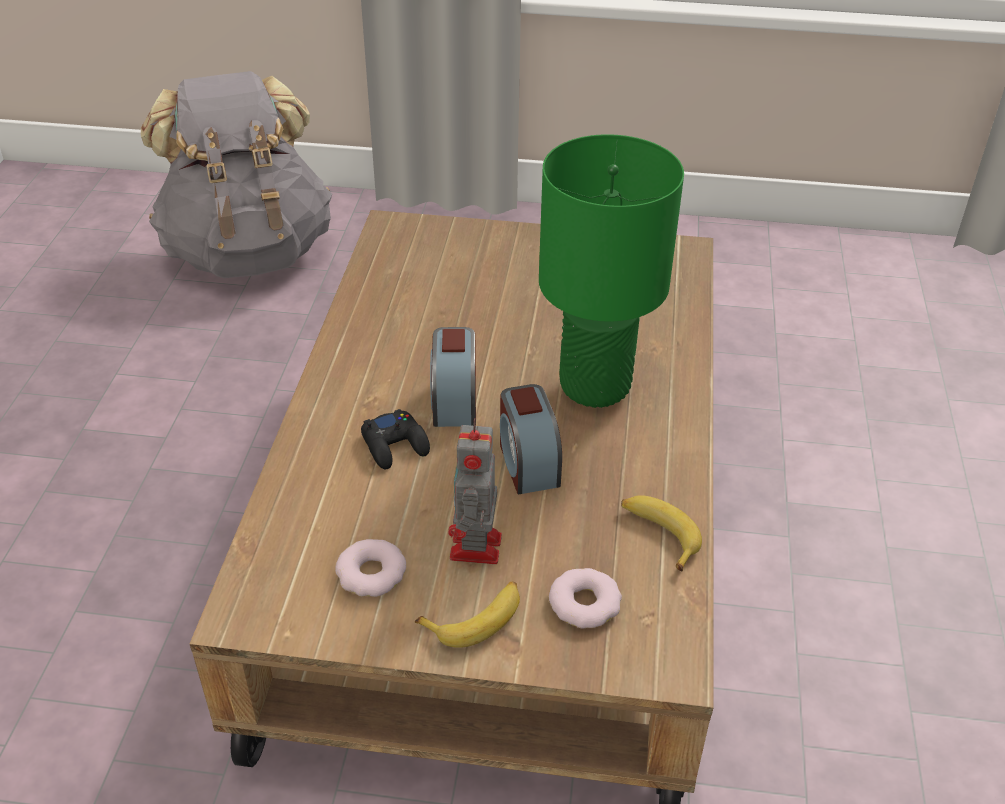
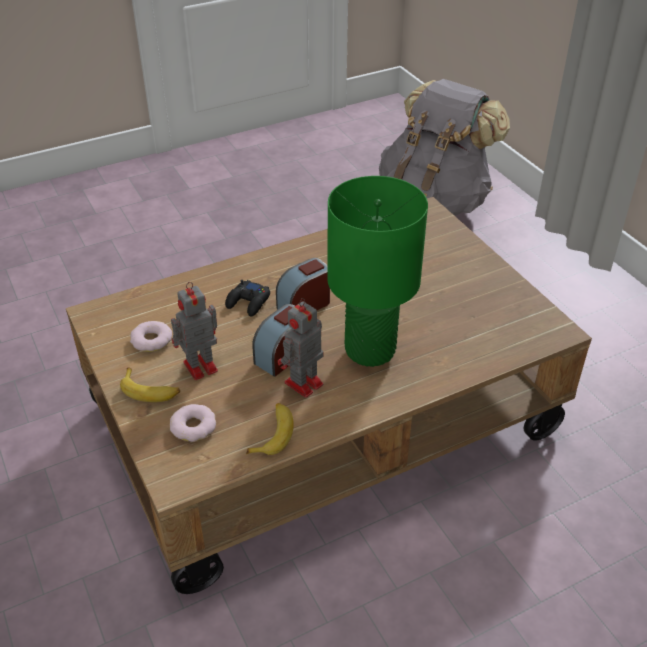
camera: 55 degrees right, 0 degrees up
none -> toy robot [278,298,324,398]

